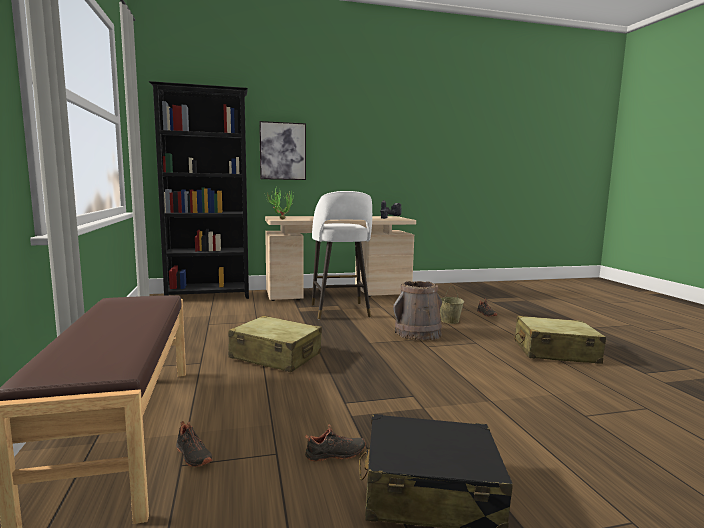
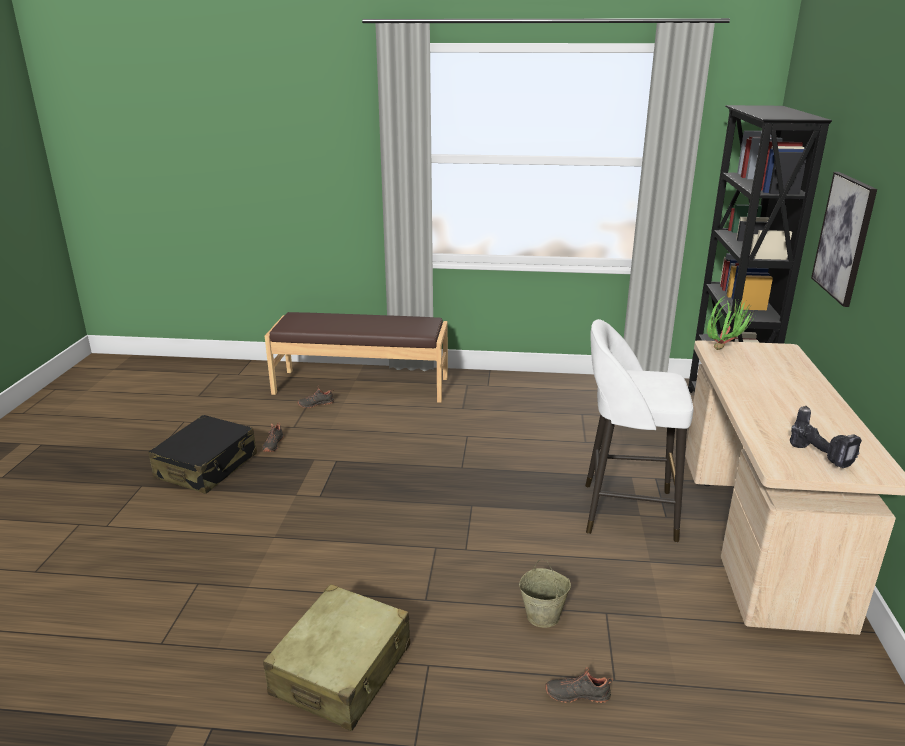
camera: 110 degrees right, 15 degrees up
beige suitcase [228,315,322,372] -> none
brown bucket [393,281,442,341] -> none

